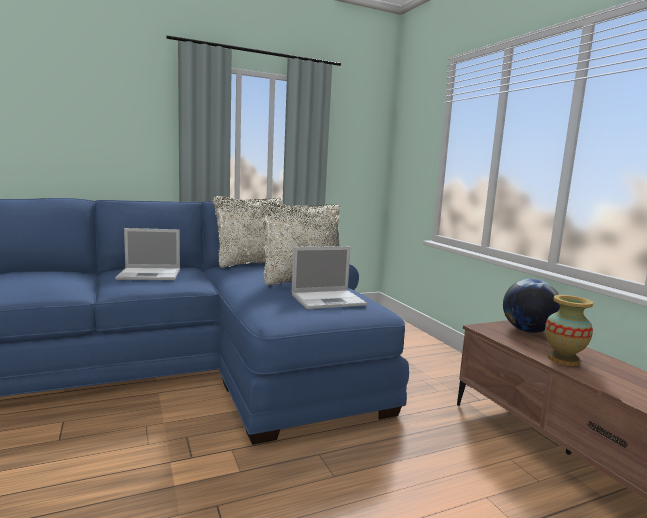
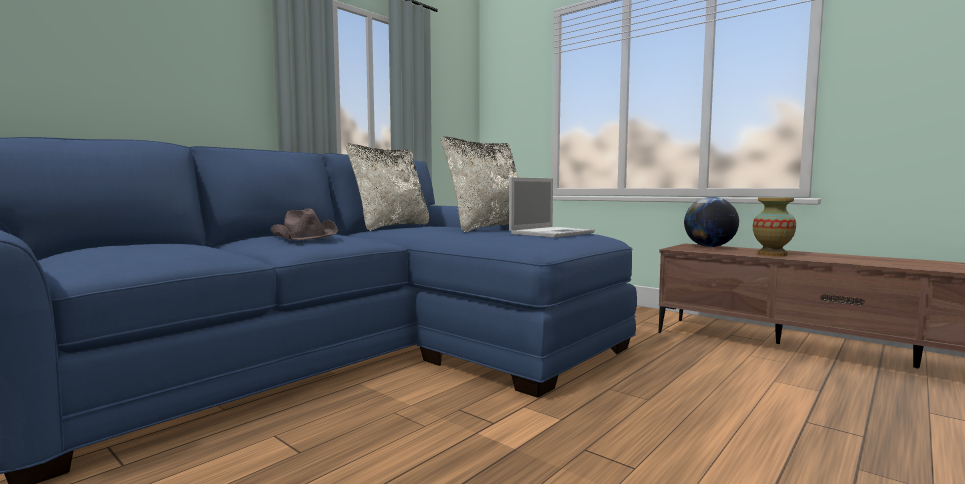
camera: 25 degrees left, 5 degrees down
laptop [115,228,180,280] -> brown hat [270,208,338,240]

